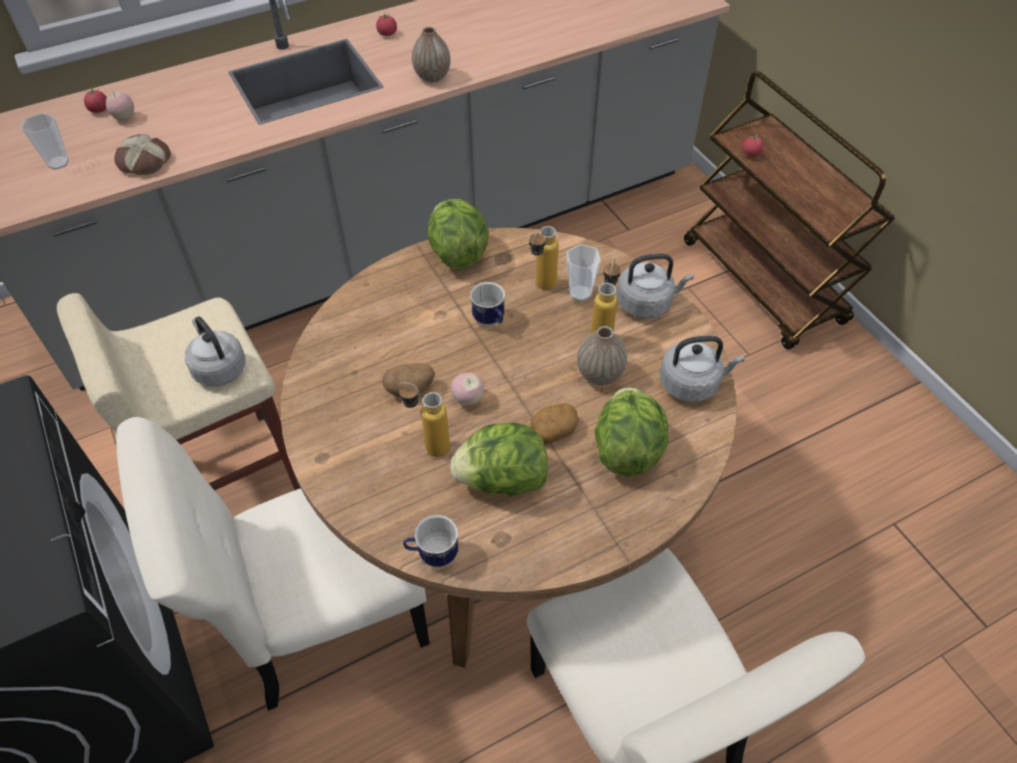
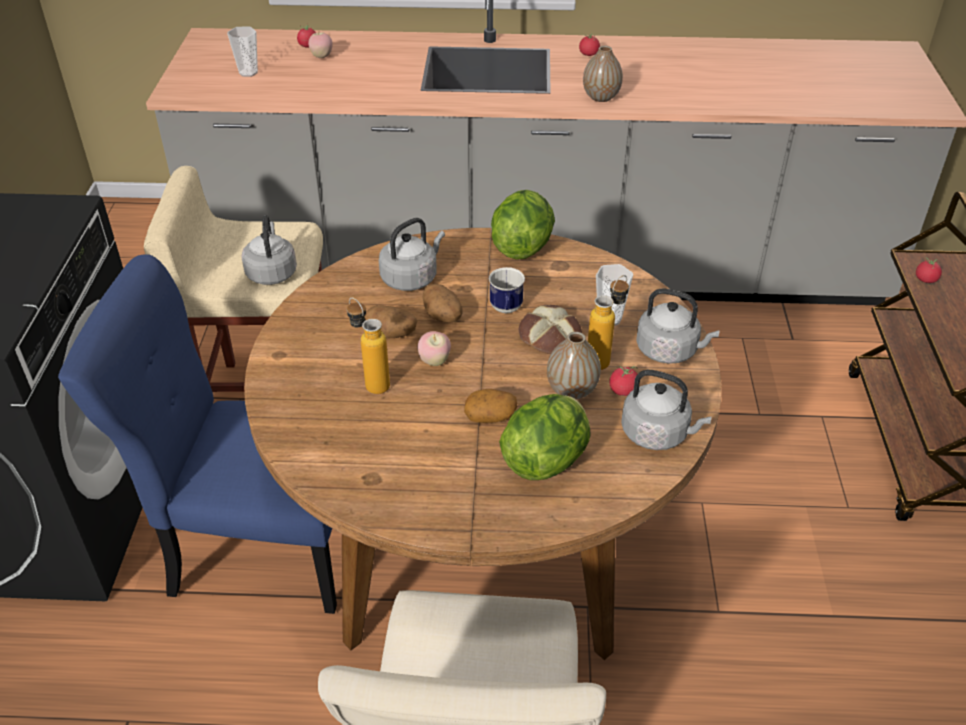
camera: 30 degrees right, 10 degrees down
bread [114,134,171,175] -> bread moved to [519,305,582,354]
beige chair [116,417,430,711] -> blue chair [58,254,337,614]
mug [403,515,458,568] -> none
lettuce [450,423,548,496] -> none
bottle [529,226,559,290] -> none
none -> grey kettle [379,218,445,291]
none -> potato [423,284,463,323]
none -> tomato [609,366,638,396]

